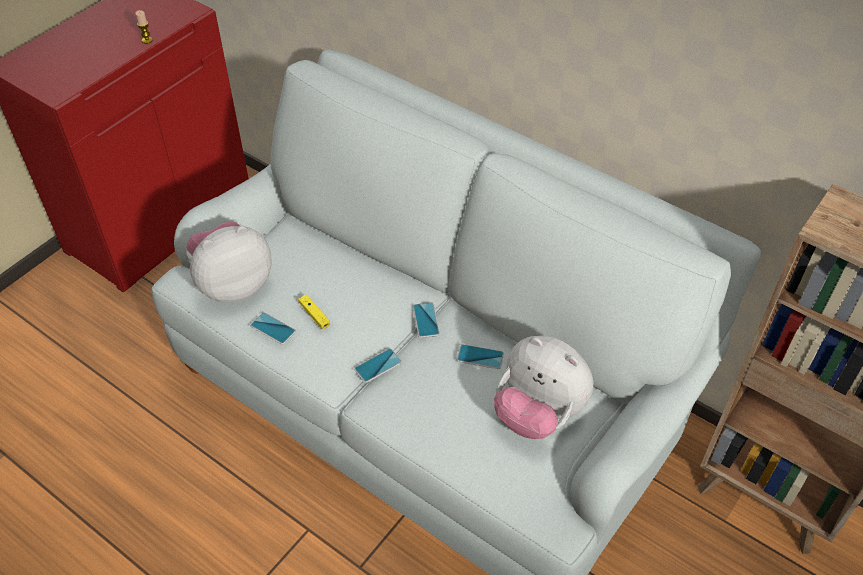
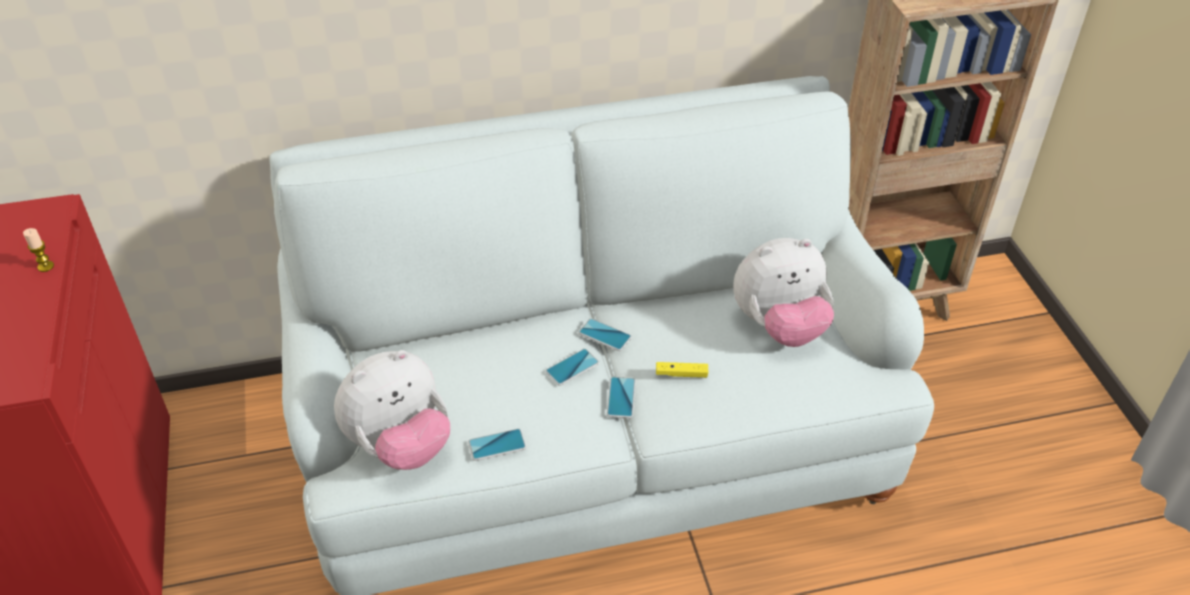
camera: 50 degrees left, 5 degrees down
plush toy [186,221,272,302] -> plush toy turned 135 degrees counterclockwise [334,350,450,470]
yellow game controller [298,294,330,329] -> yellow game controller moved to [656,362,708,378]
phone [457,344,504,369] -> phone moved to [545,349,599,386]

